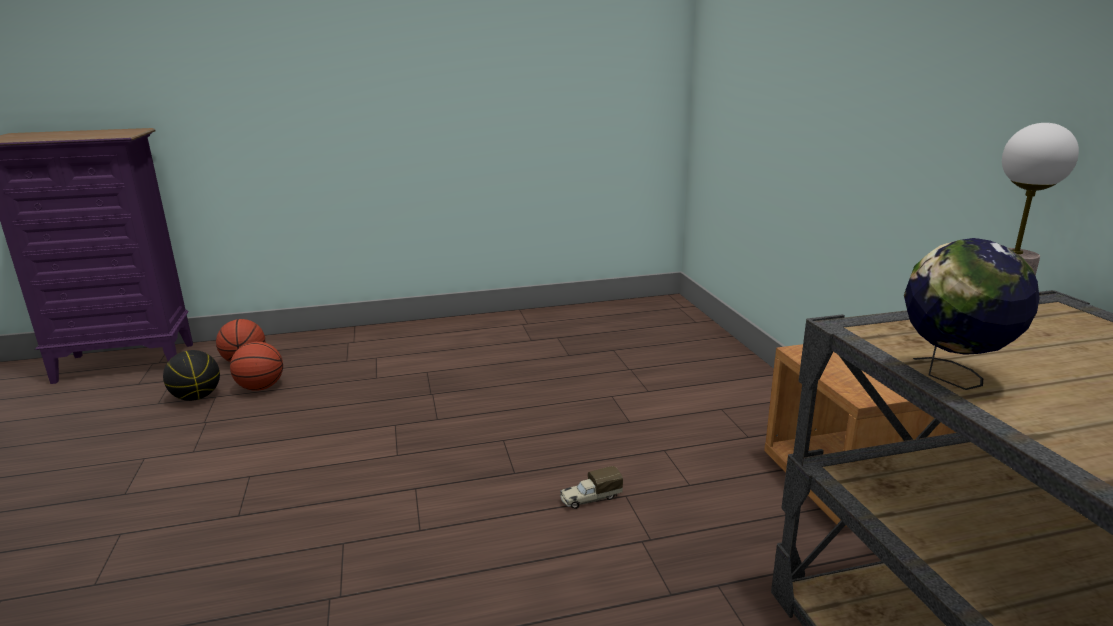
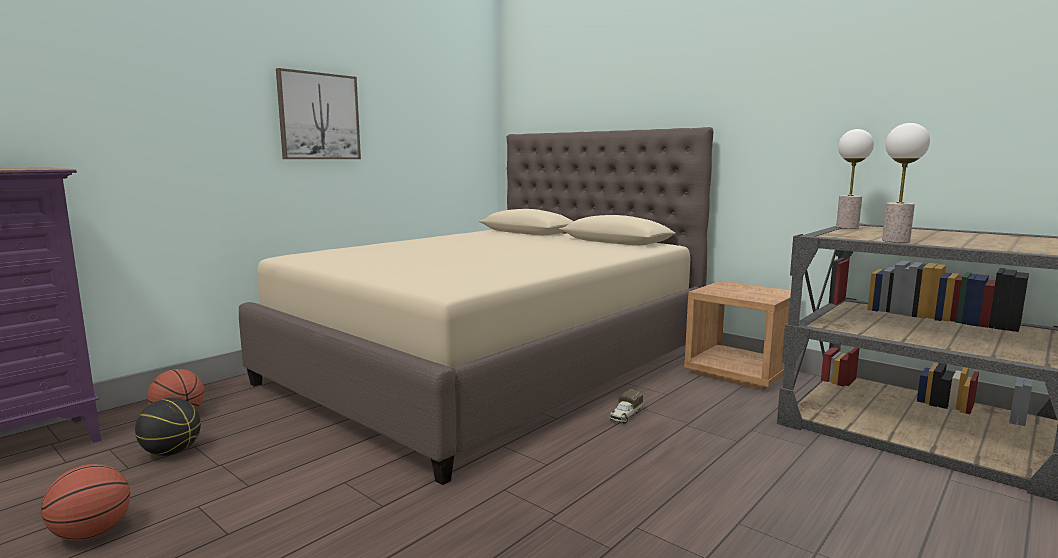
camera: 35 degrees left, 10 degrees down
basketball [230,342,283,391] -> basketball moved to [41,464,130,541]
globe [904,238,1040,390] -> table lamp [882,123,930,243]
none -> beige bed [239,127,713,485]
none -> picture [276,68,361,159]

